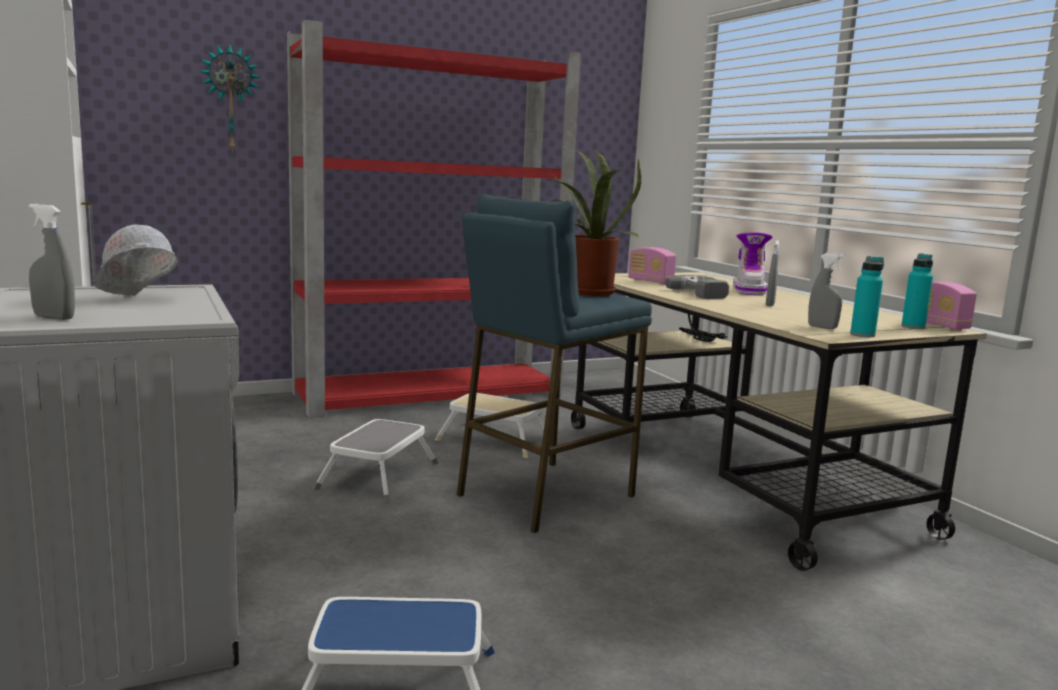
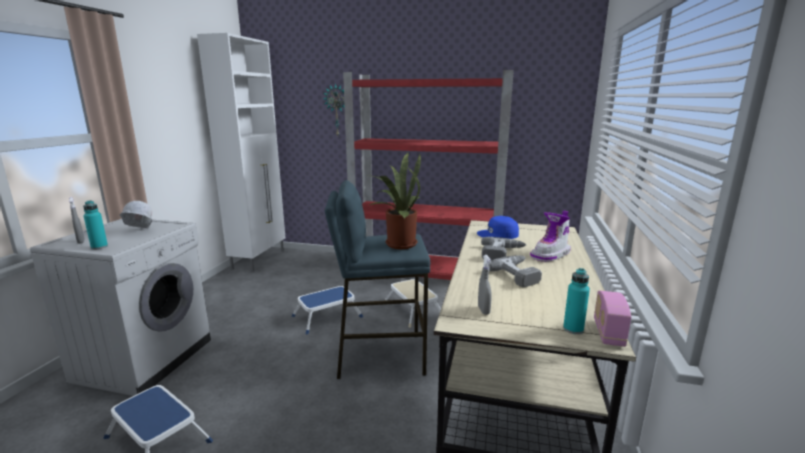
camera: 40 degrees right, 5 degrees up
grey step ladder [313,419,438,503] -> blue step ladder [292,286,363,334]
radio [628,247,676,284] -> blue cap [477,216,519,239]
grey spray bottle [765,240,779,306] -> power drill [489,255,542,287]
turquoise bottle [850,256,884,337] -> turquoise bottle moved to [83,201,108,249]

